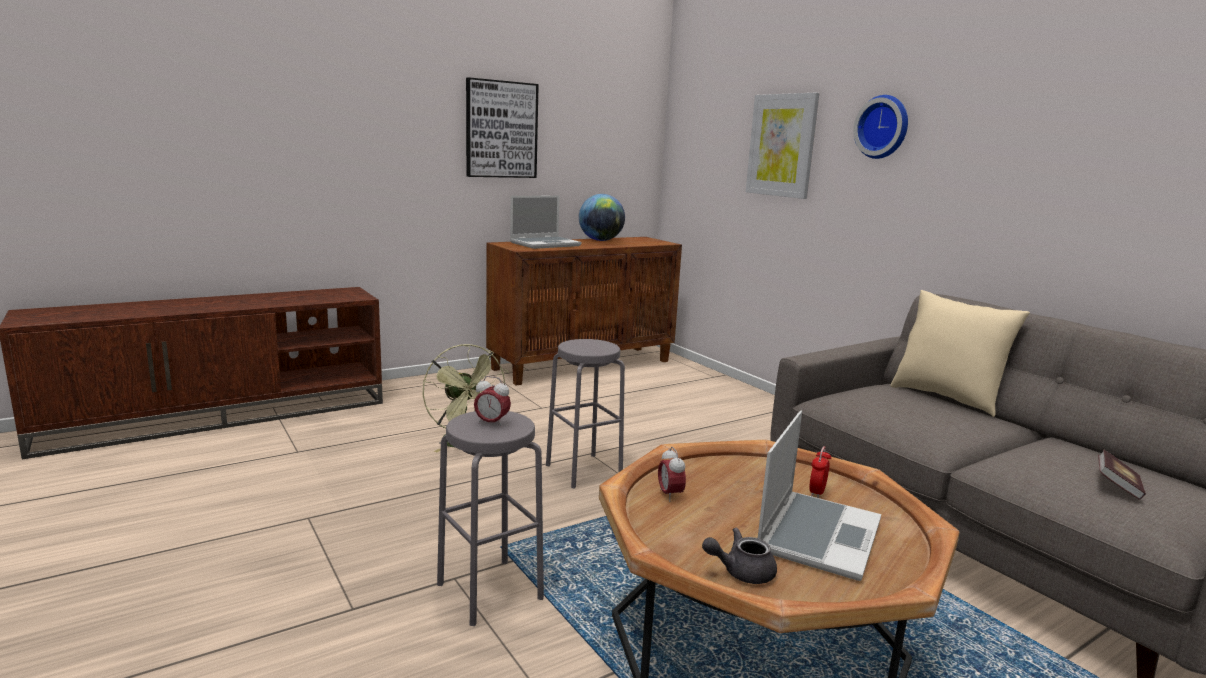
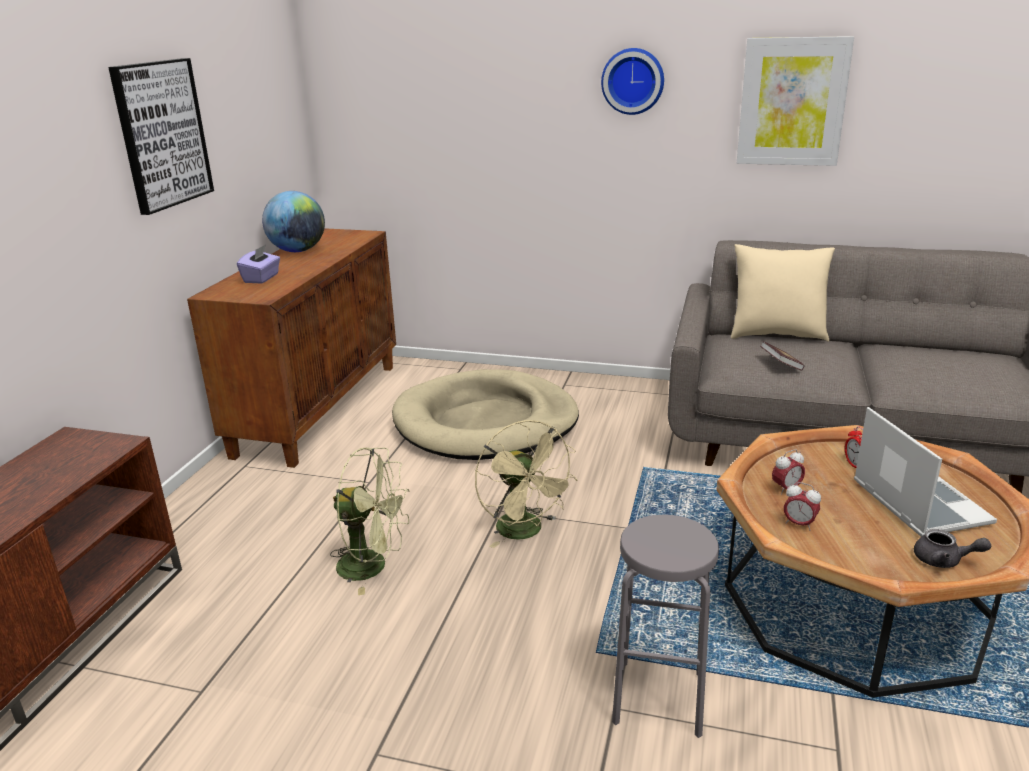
camera: 40 degrees left, 10 degrees up
alarm clock [474,376,511,427] -> alarm clock moved to [772,449,805,495]
laptop [510,196,582,249] -> purple tissue box [237,245,280,284]
grey stool [546,339,625,489] -> beige fan [475,420,578,548]
grey teapot [702,528,777,584] -> grey teapot turned 105 degrees counterclockwise [914,529,991,568]
picture [746,93,819,199] -> picture moved to [737,36,854,166]
book [1098,449,1146,500] -> book moved to [760,341,805,371]
none -> beige dog bed [392,369,579,460]

